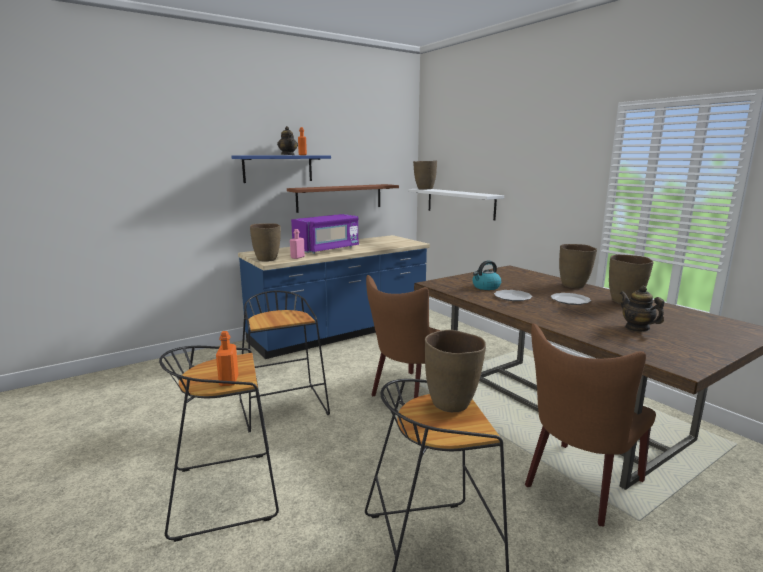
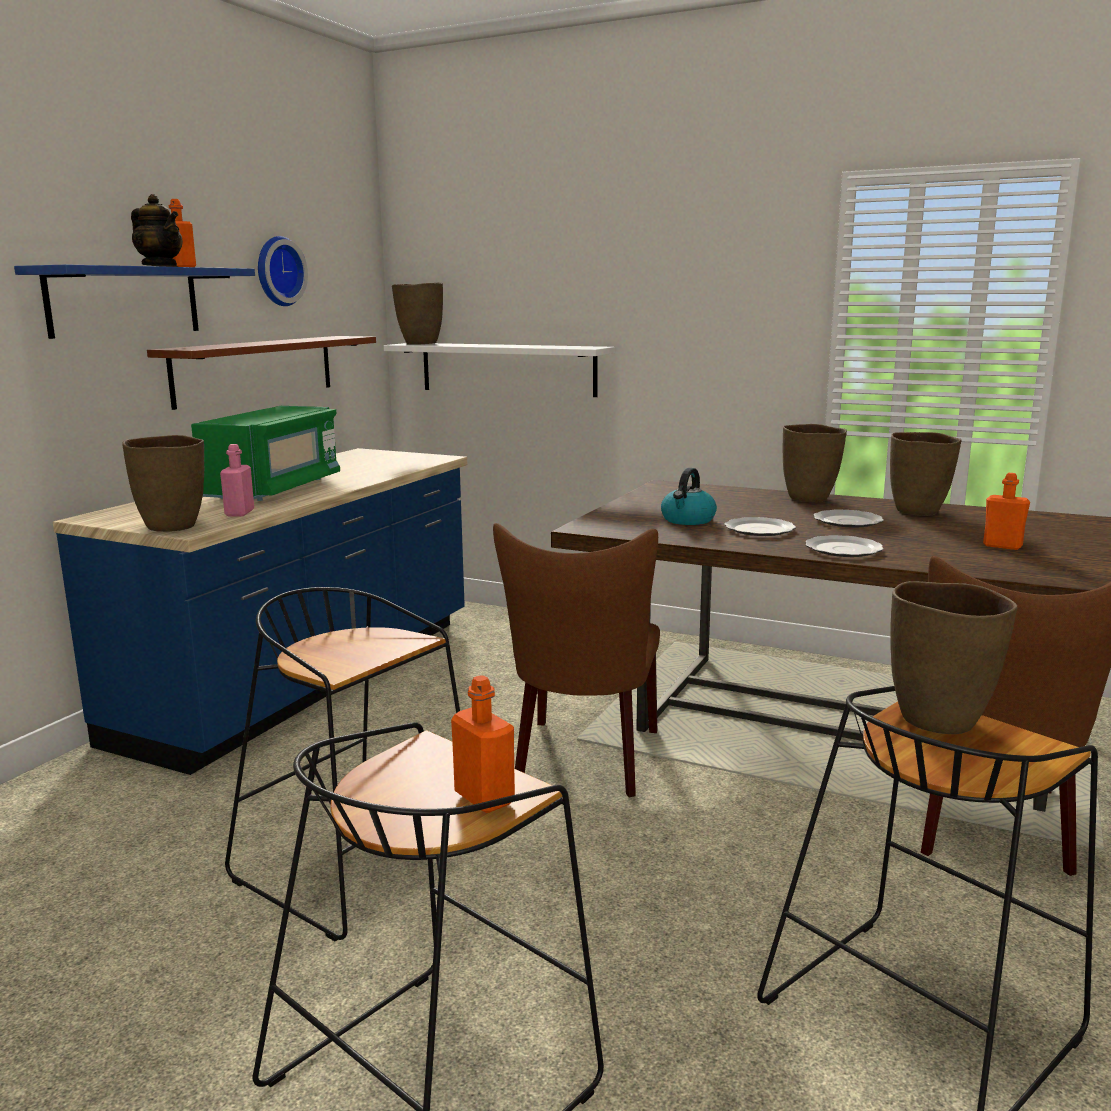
camera: 30 degrees left, 0 degrees up
purple microwave [291,214,359,254] -> green microwave [191,406,340,501]
teapot [620,286,664,332] -> orange bottle [983,473,1030,550]
none -> wall clock [258,236,308,306]
none -> plate [805,535,883,557]

